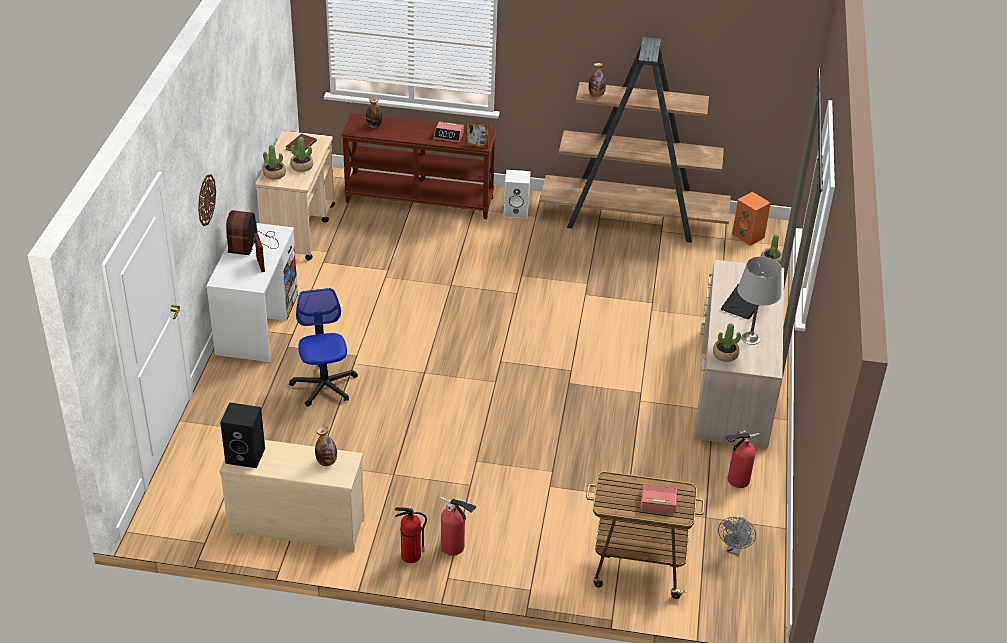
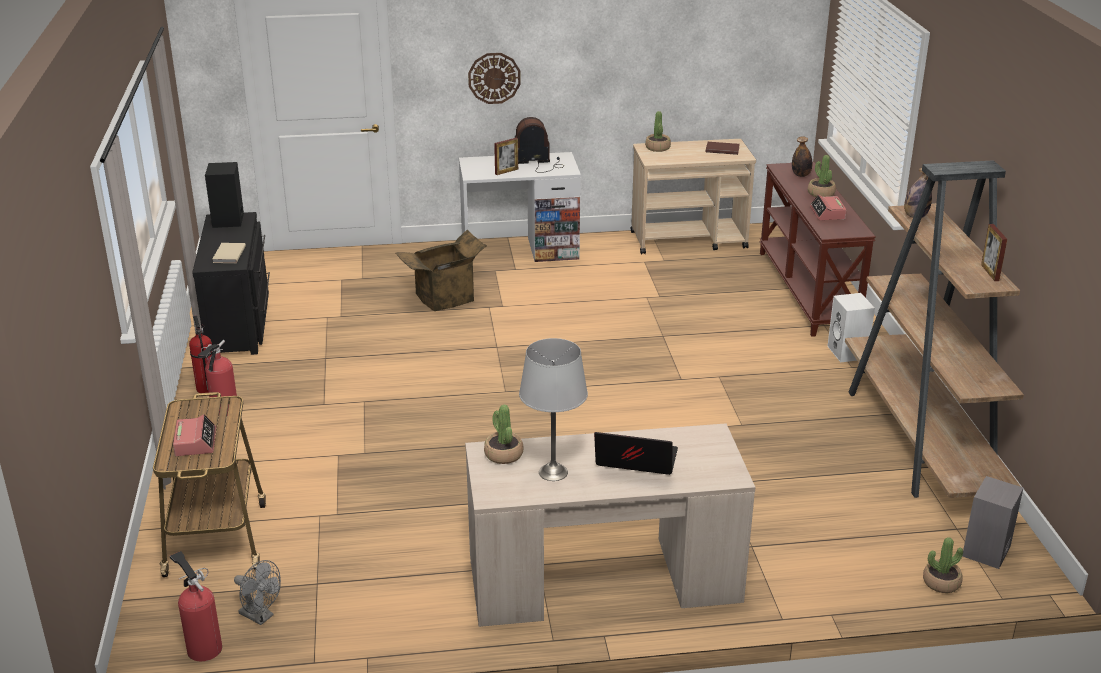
camera: 75 degrees right, 10 degrees down
beige dresser [219,440,365,553] -> black dresser [192,212,270,355]
office chair [289,288,358,407] -> cardboard box [395,229,487,311]
potted plant [290,137,313,172] -> potted plant moved to [808,155,836,197]
bottle [315,427,337,466] -> beige book [213,243,246,263]
picture frame [466,120,489,148] -> picture frame moved to [981,224,1007,281]
grey fan [718,517,756,556] -> grey fan turned 150 degrees counterclockwise [234,560,281,625]
fire extinguisher [726,430,760,488] -> fire extinguisher moved to [170,551,222,661]
orange speaker [732,192,771,246] -> grey speaker [963,476,1023,569]

